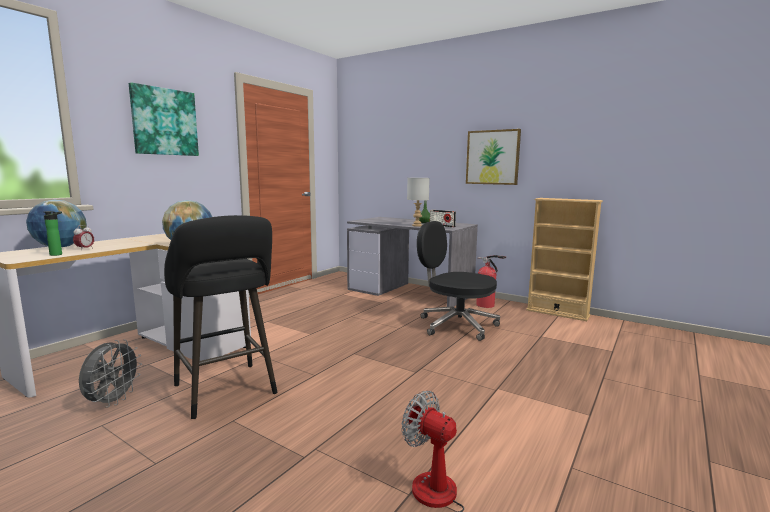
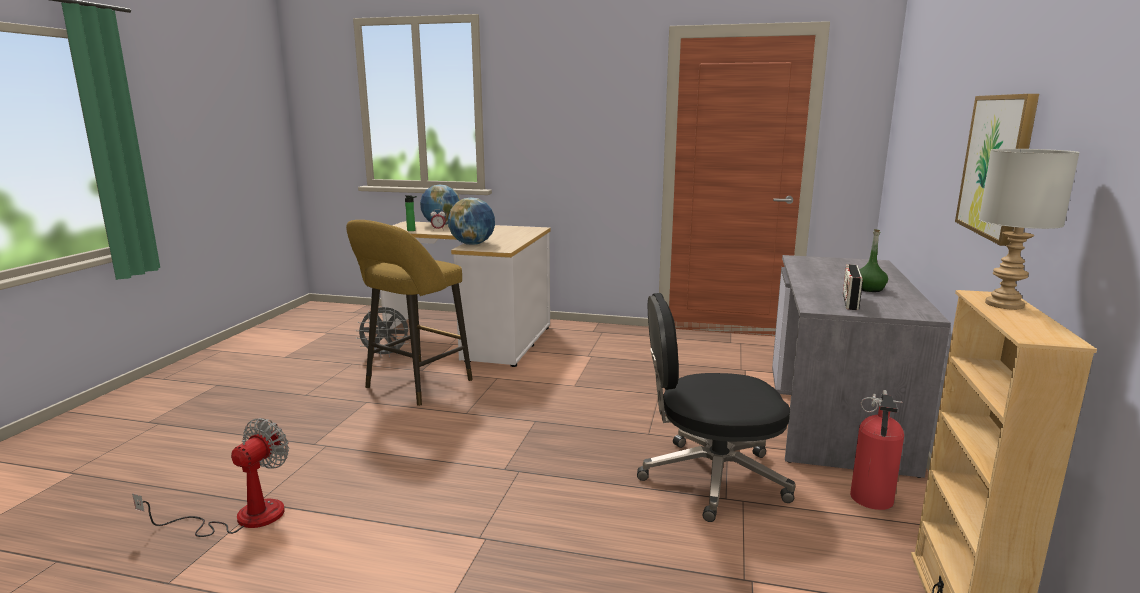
camera: 70 degrees right, 5 degrees up
picture [129,82,199,156] -> none
black stool [164,215,278,419] -> yellow stool [346,220,473,406]
grey table lamp [407,178,430,227] -> grey table lamp moved to [979,149,1080,310]
black office chair [417,221,500,341] -> black office chair turned 105 degrees counterclockwise [637,293,795,522]

